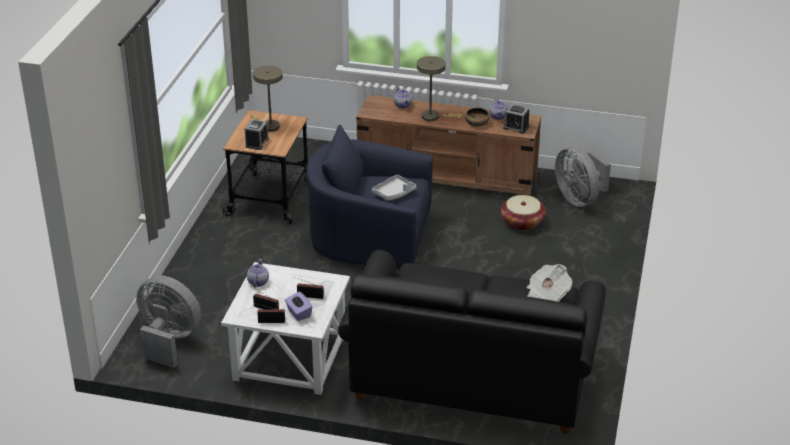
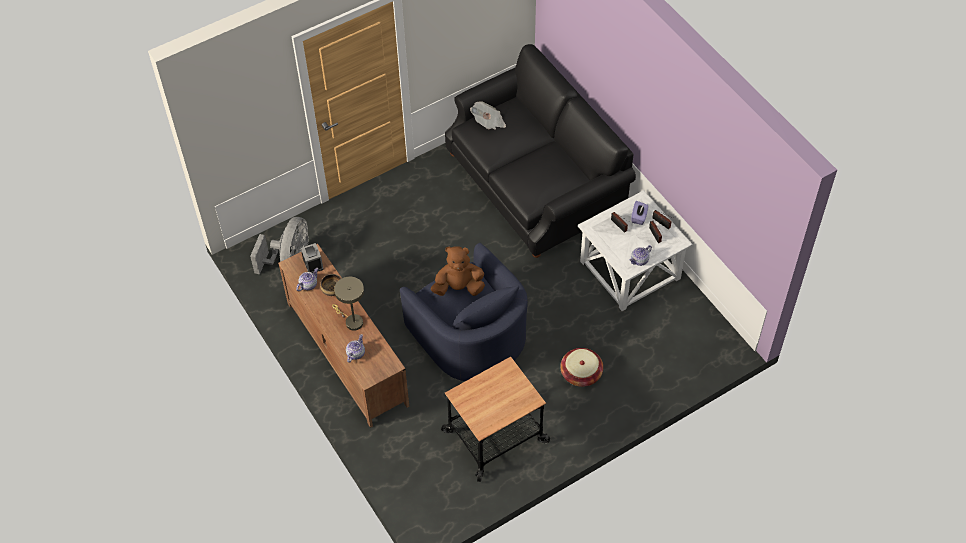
camera: 135 degrees left, 20 degrees up
grey fan [136,275,201,368] -> none
alarm clock [244,119,269,150] -> none
beige table lamp [250,65,283,132] -> none
grey tray [372,175,416,201] -> brown plush toy [431,246,485,296]
basket [501,195,546,231] -> basket moved to [560,348,603,387]

